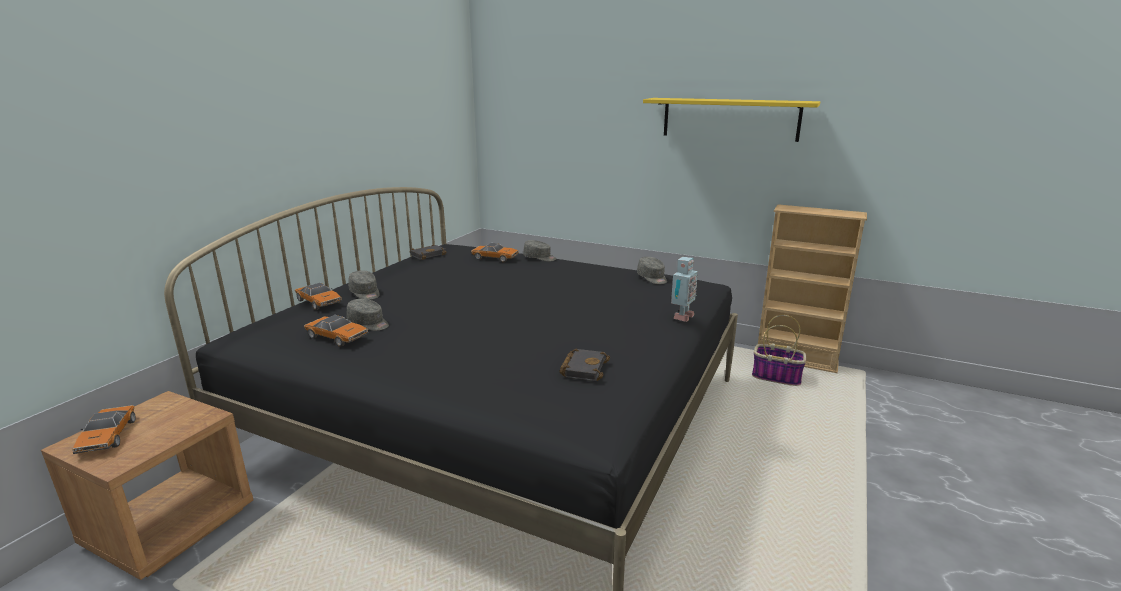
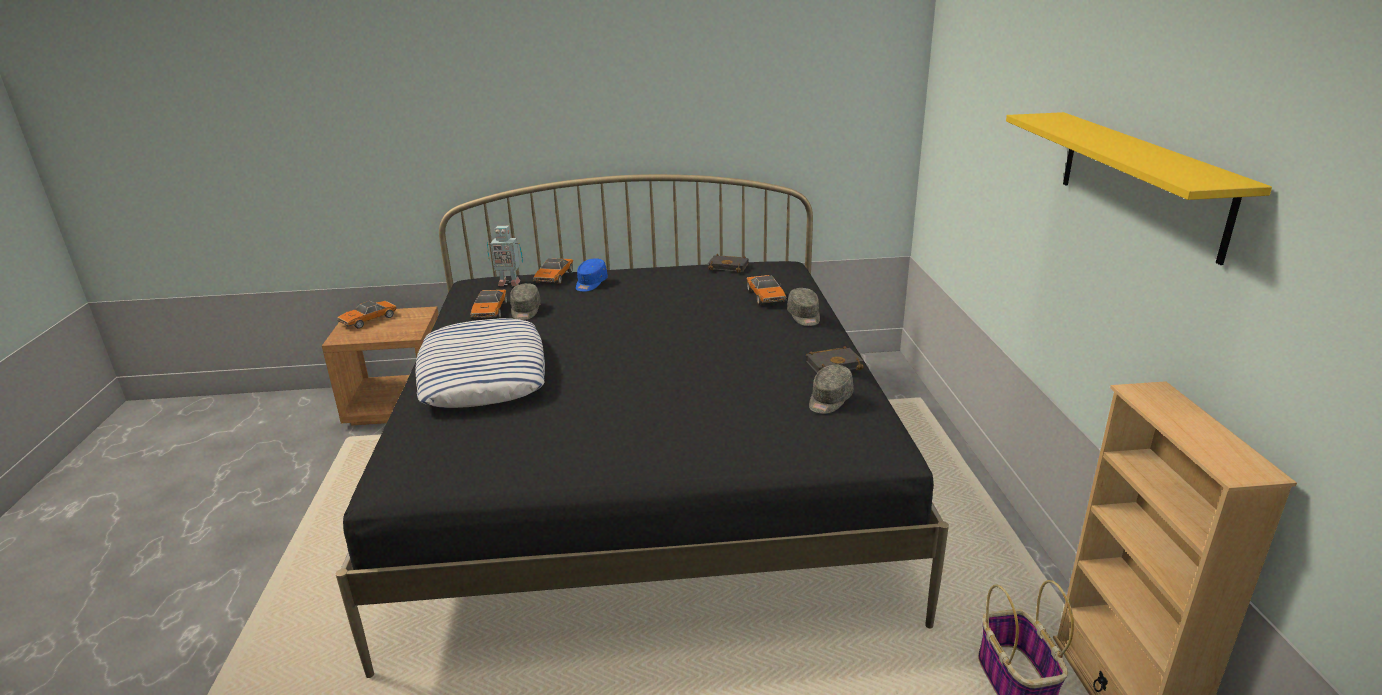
camera: 60 degrees right, 5 degrees up
grey cap [349,270,380,300] -> blue cap [576,258,608,292]
black book [559,349,610,381] -> black book moved to [806,346,864,373]
toy robot [671,257,698,322] -> toy robot moved to [487,226,523,286]
none -> pillow [415,318,545,408]

